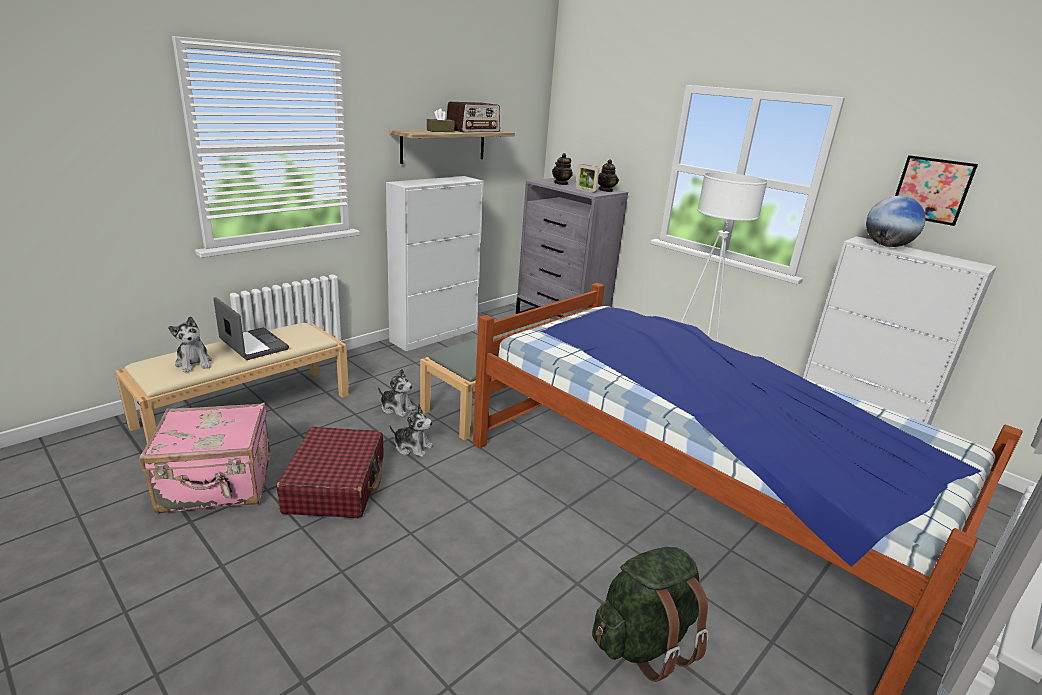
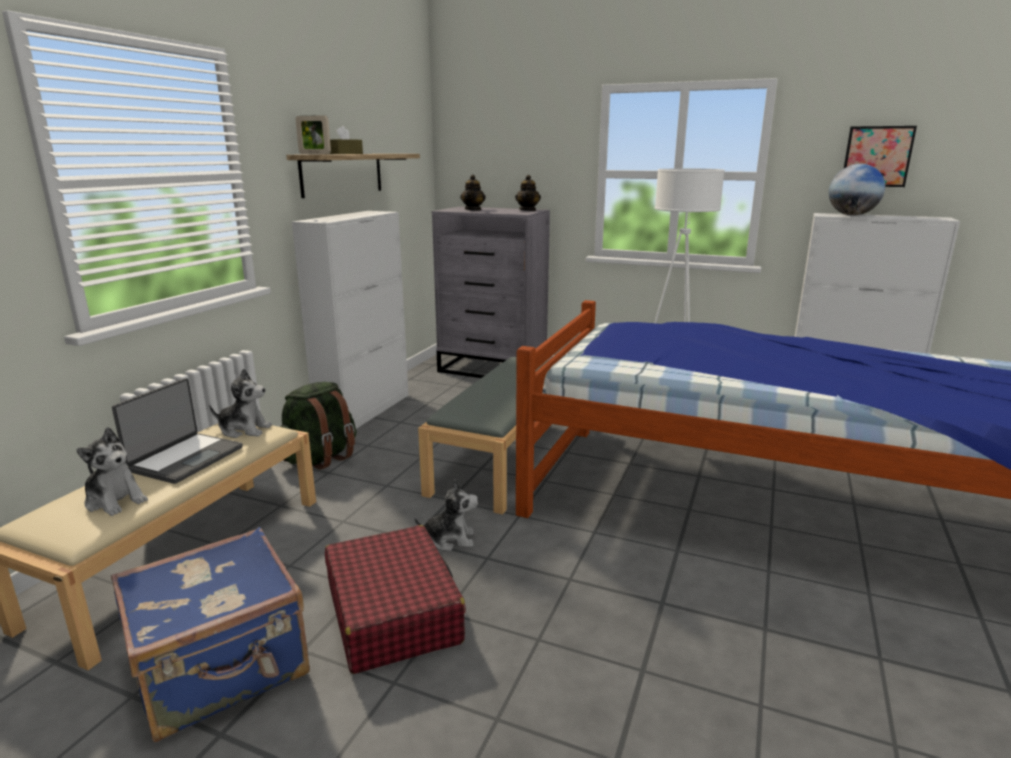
camera: 20 degrees left, 5 degrees down
pink suitcase [139,403,270,514] -> blue suitcase [111,527,310,742]
laptop [213,297,289,360] -> laptop turned 90 degrees clockwise [112,378,243,484]
plush toy [378,369,415,417] -> plush toy moved to [209,369,272,438]
radio [446,102,500,132] -> none
picture frame [576,164,600,193] -> picture frame moved to [296,115,331,154]
green backpack [592,547,709,682] -> green backpack moved to [280,382,356,470]

